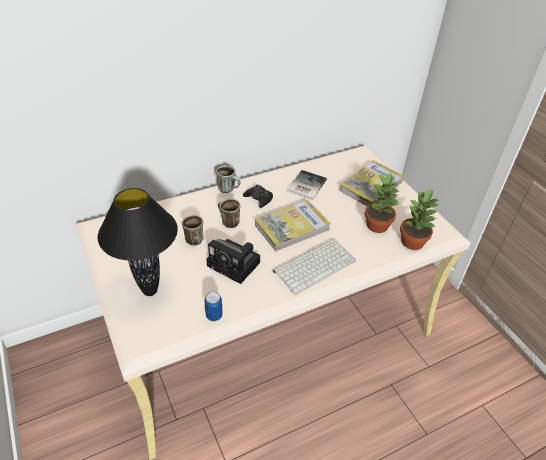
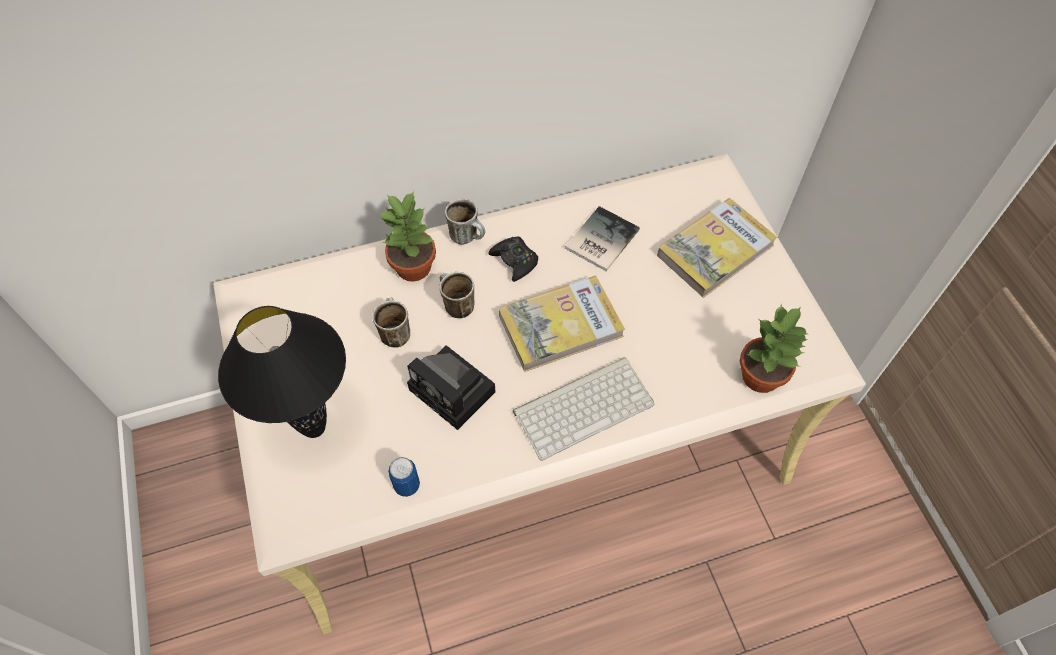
camera: 10 degrees right, 15 degrees up
potted plant [365,173,399,233] -> potted plant moved to [379,191,436,282]

